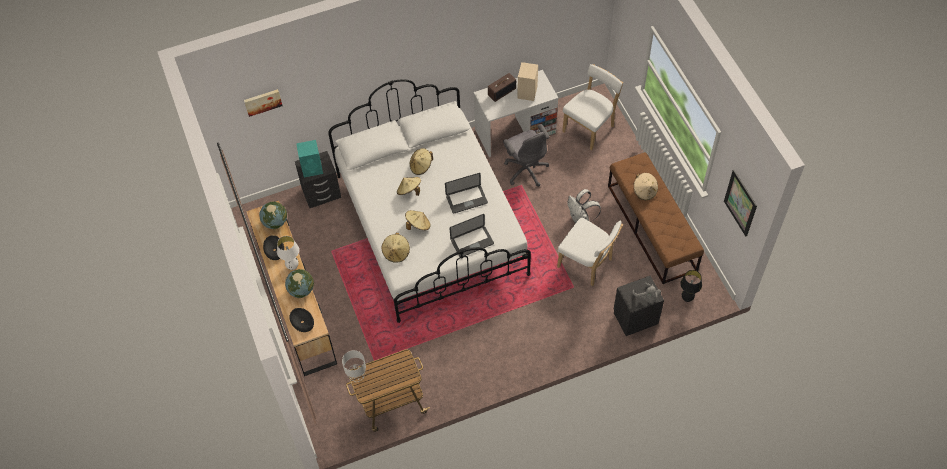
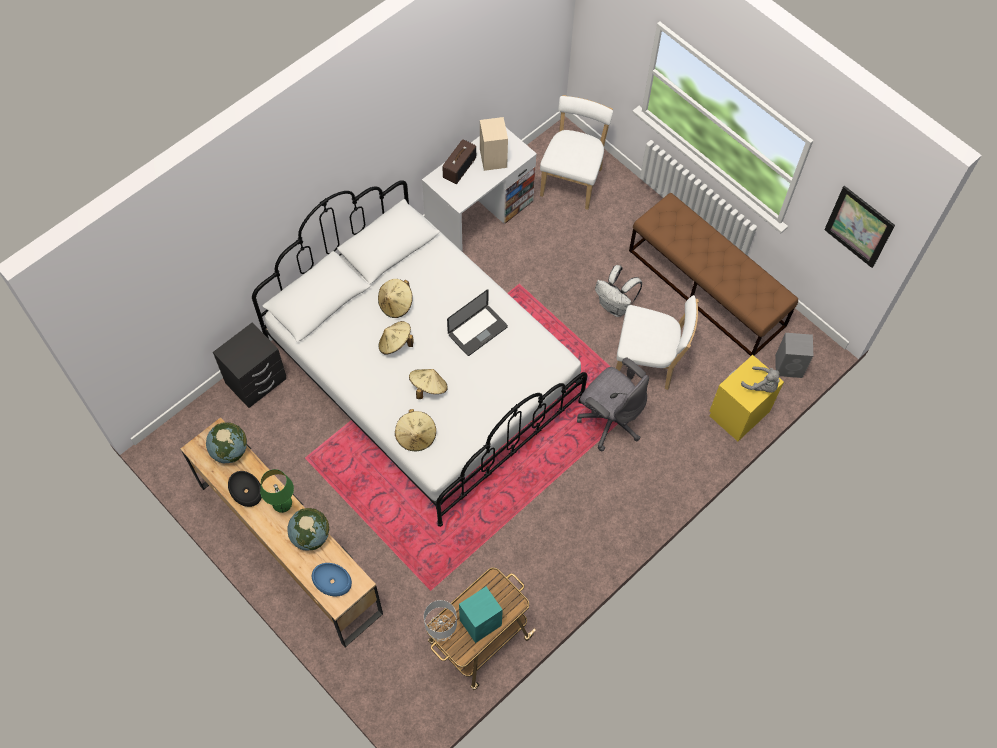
camera: 25 degrees left, 5 degrees up
picture [244,89,283,117] -> none
white table lamp [277,236,299,270] -> green table lamp [260,469,294,513]
black bowl [289,308,314,332] -> blue bowl [312,563,352,596]
turquoise speaker [296,140,323,177] -> turquoise speaker moved to [459,587,503,643]
laptop [450,214,494,257] -> none
grey office chair [503,124,550,187] -> grey office chair moved to [577,357,649,451]
black nightstand [614,276,664,336] -> yellow nightstand [710,355,784,441]
beige hat [634,173,658,200] -> none
black table lamp [680,270,702,302] -> grey speaker [775,333,813,378]

